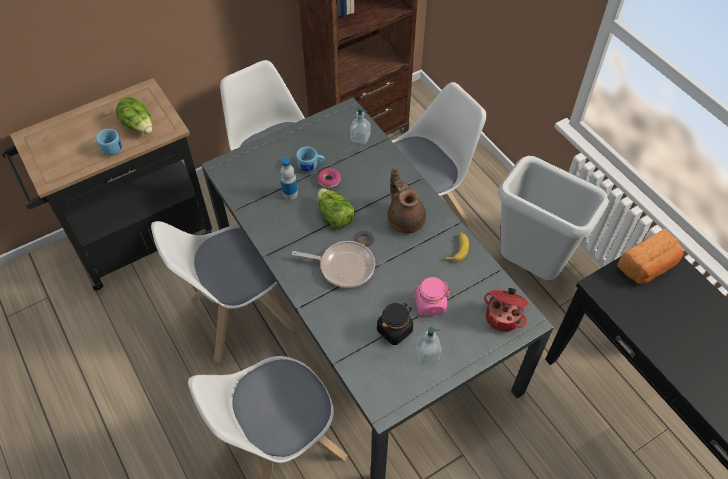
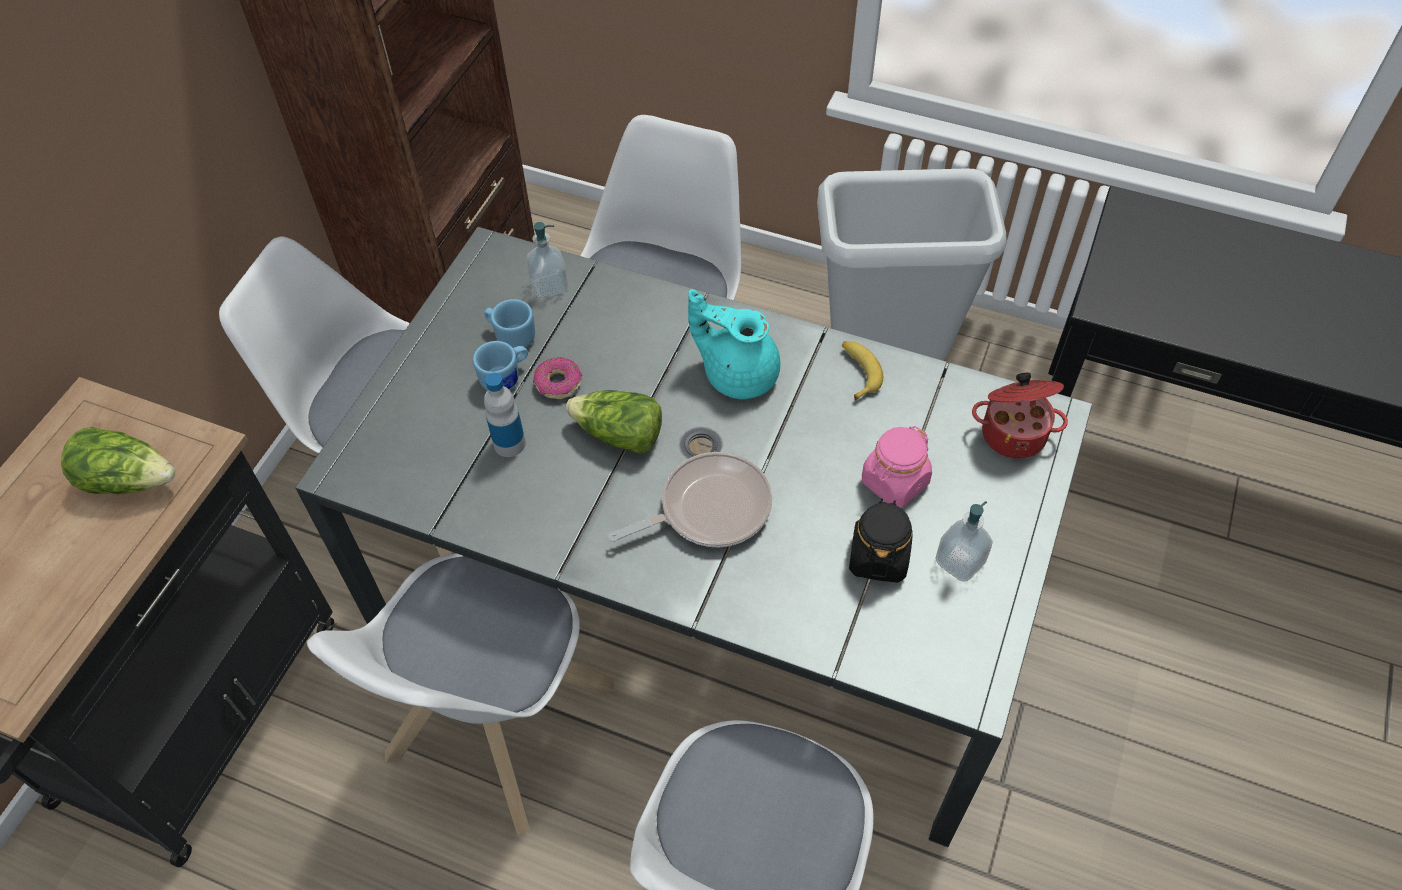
camera: 35 degrees left, 0 degrees up
blue mug [96,129,122,156] -> blue mug moved to [484,299,535,348]
brown teapot [388,168,426,234] -> turquoise teapot [688,289,780,399]
bread [617,229,684,284] -> none

